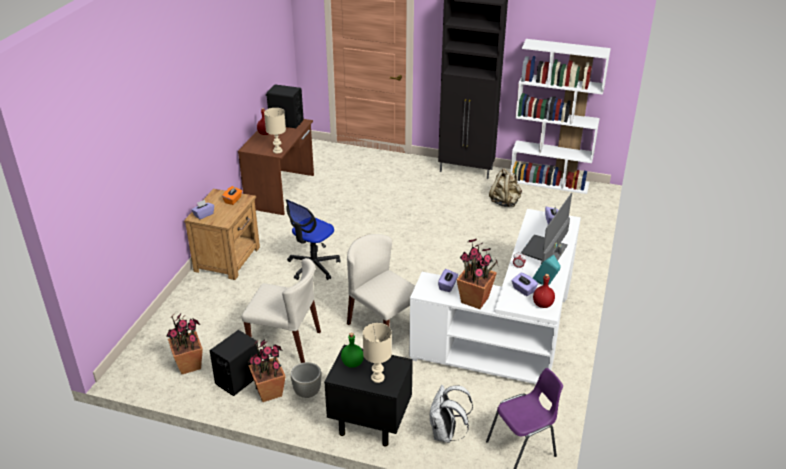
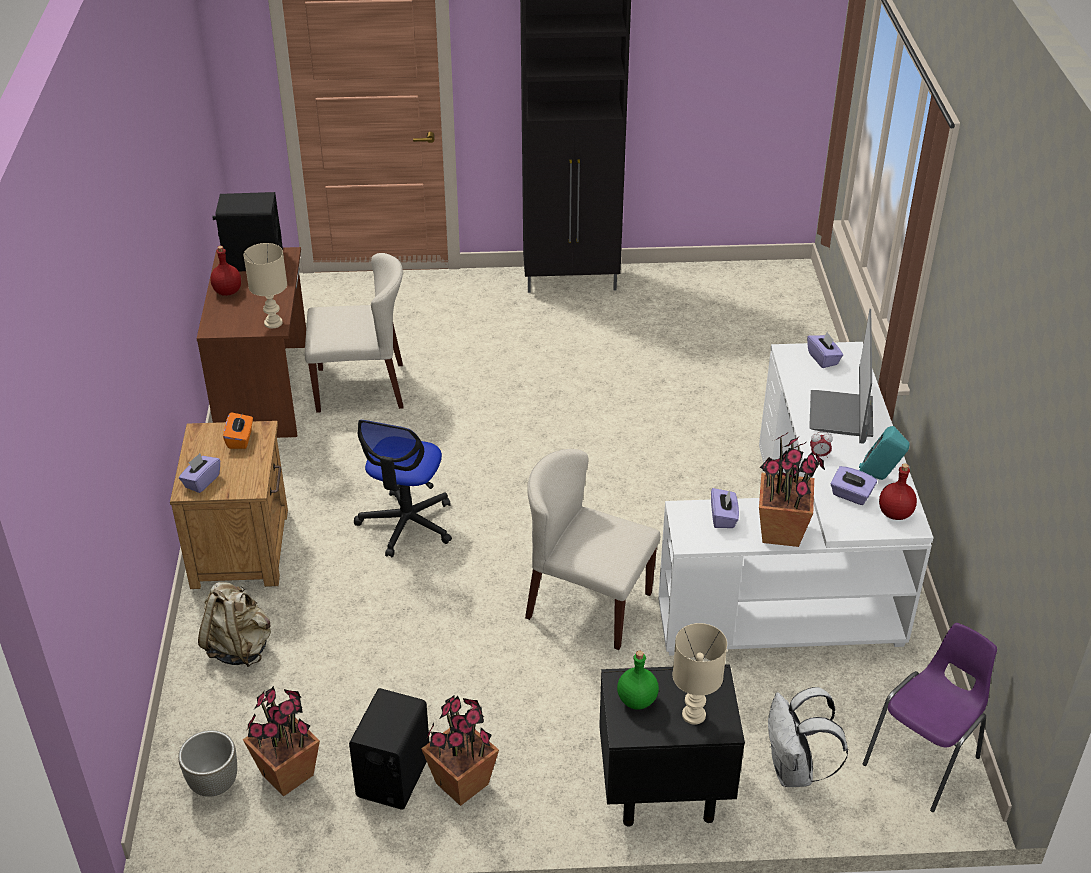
camera: 20 degrees left, 5 degrees up
beige chair [242,258,321,363] -> beige chair moved to [305,253,403,413]
grey planter [291,362,321,398] -> grey planter moved to [178,730,237,797]
beige backpack [489,168,522,207] -> beige backpack moved to [198,582,271,667]
white bookcase [510,39,611,194] -> none

